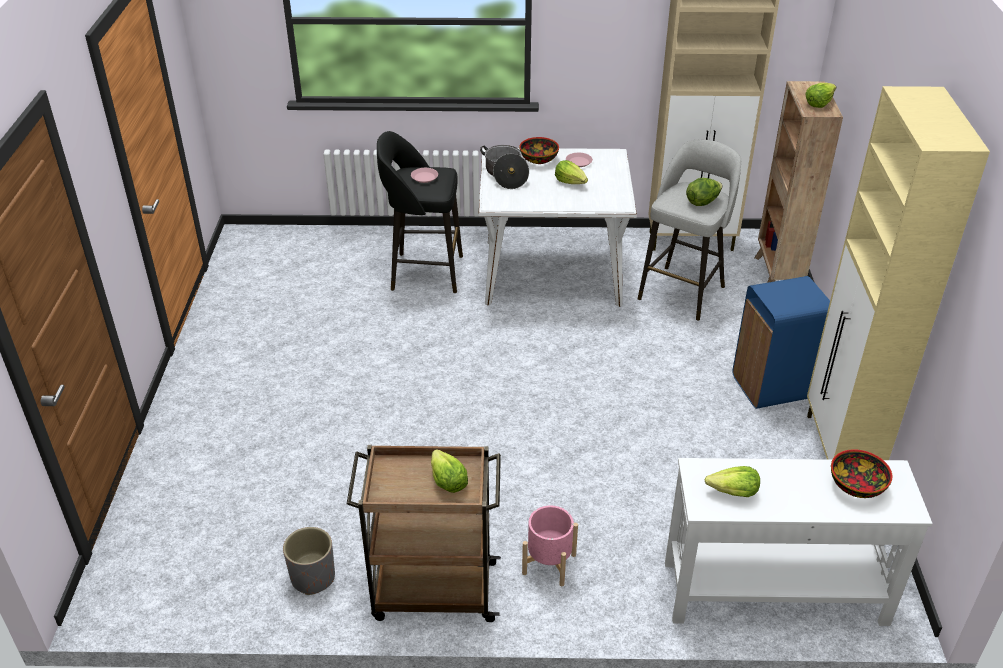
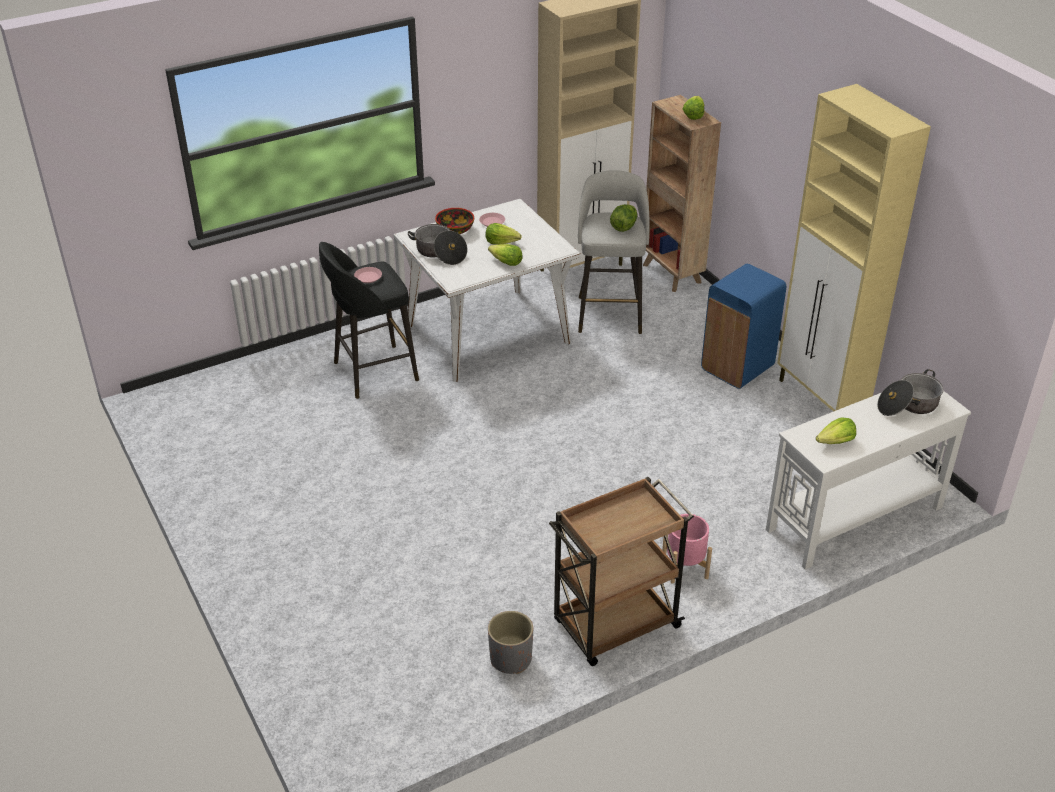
camera: 30 degrees left, 0 degrees up
lettuce [431,449,468,493] -> lettuce moved to [488,244,523,266]
bowl [831,449,893,498] -> cooking pot [877,369,944,416]

